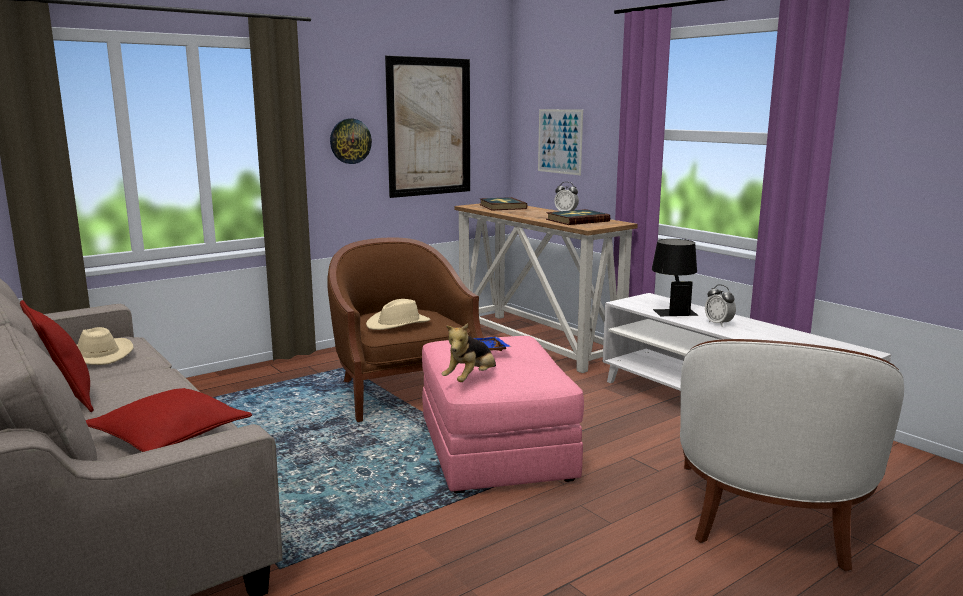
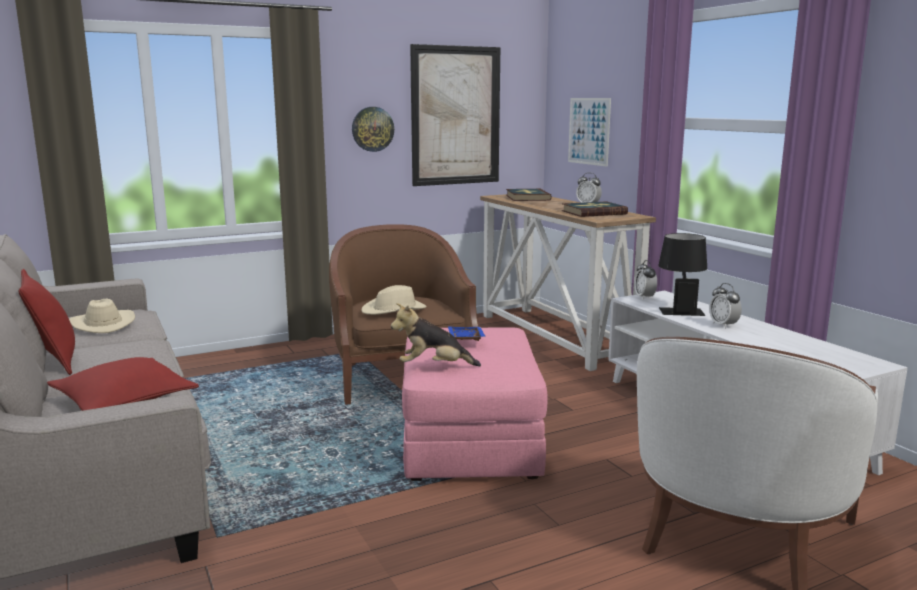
camera: 10 degrees right, 0 degrees up
plush toy [442,323,496,382] -> plush toy turned 45 degrees clockwise [391,303,481,366]
none -> alarm clock [635,260,657,300]

